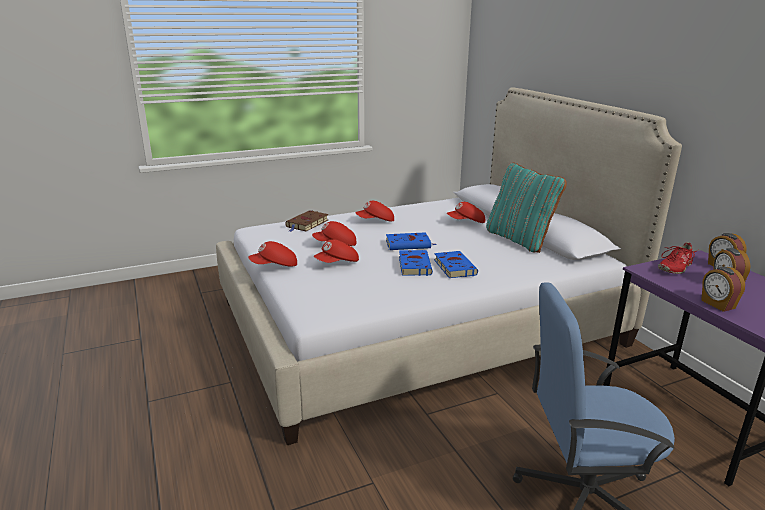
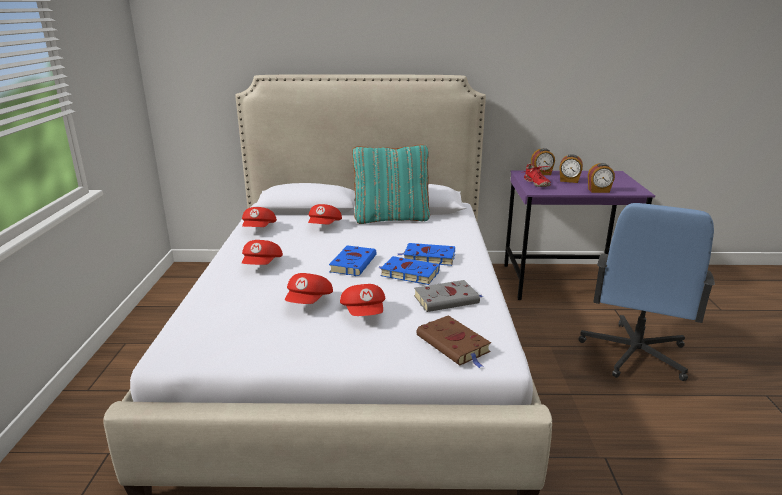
camera: 65 degrees left, 0 degrees up
red cap [248,241,297,267] -> red cap moved to [242,207,277,227]
brown book [285,210,328,232] -> brown book moved to [416,315,491,368]
none -> grey book [414,280,483,312]

